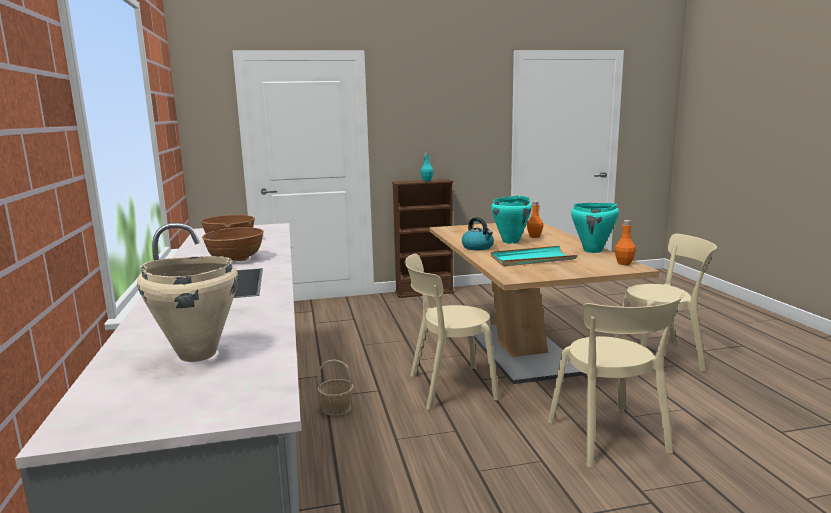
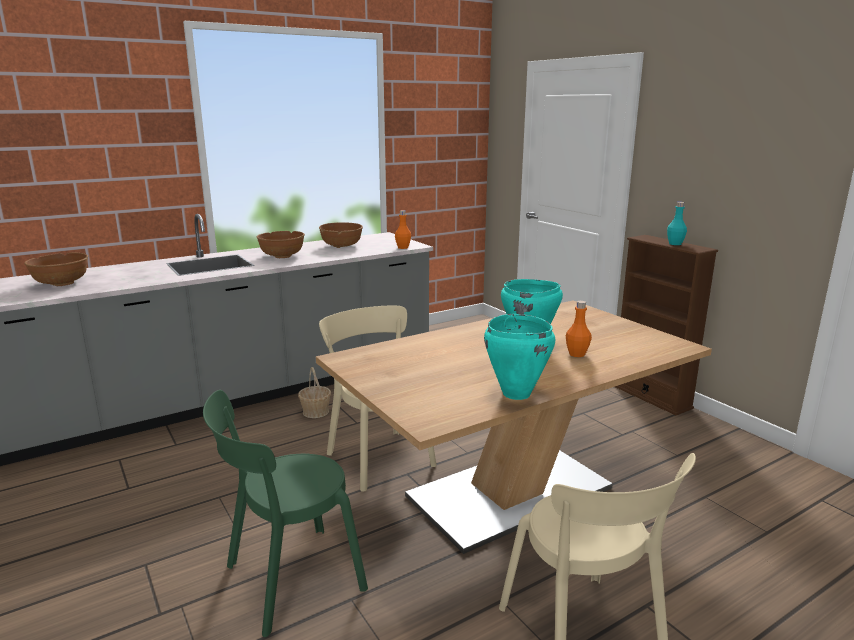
camera: 70 degrees right, 5 degrees up
beige cooking pot [137,256,238,362] -> brown bowl [24,253,88,286]
kettle [462,217,494,250] -> none
turquoise tray [491,246,577,267] -> none
beige chair [548,293,685,467] -> green chair [203,390,368,637]
orange bottle [615,220,636,265] -> orange bottle moved to [395,210,411,249]

